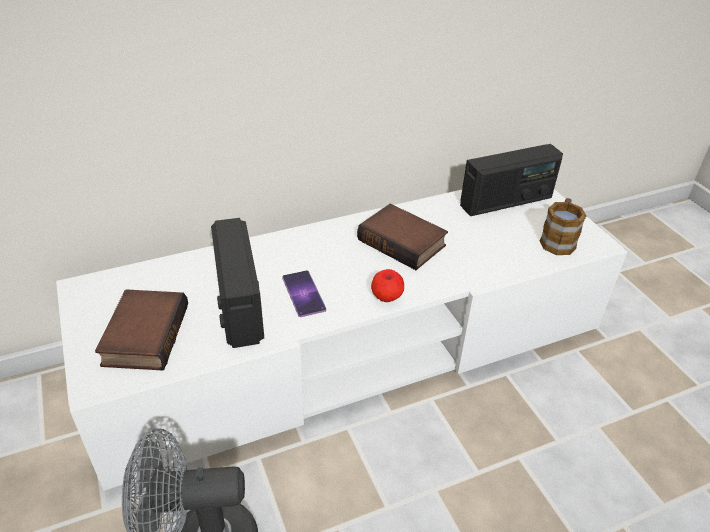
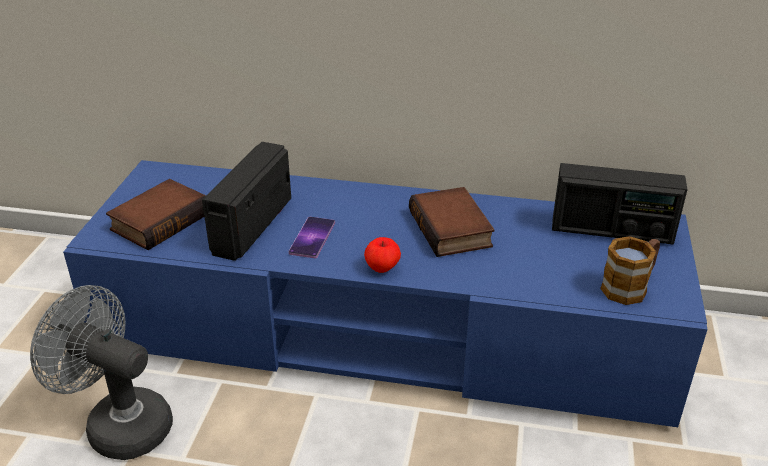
camera: 35 degrees right, 5 degrees down
white tv stand [56,189,627,491] -> blue tv stand [63,160,707,427]

